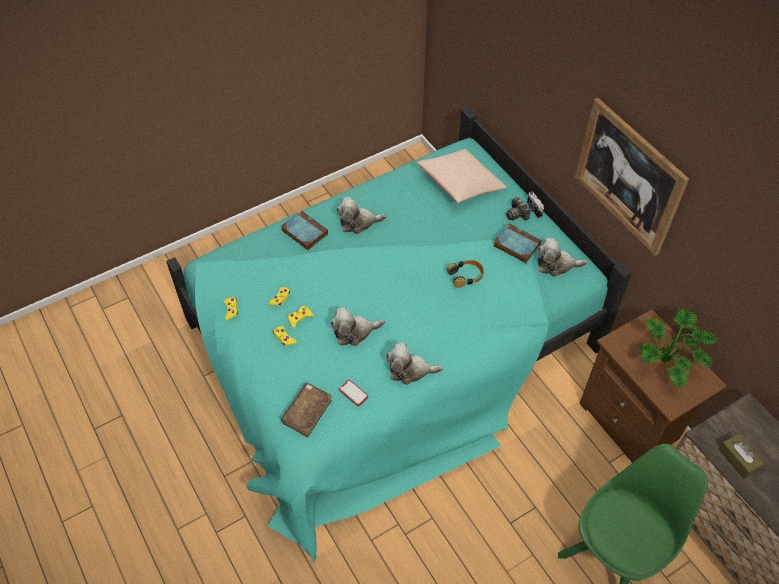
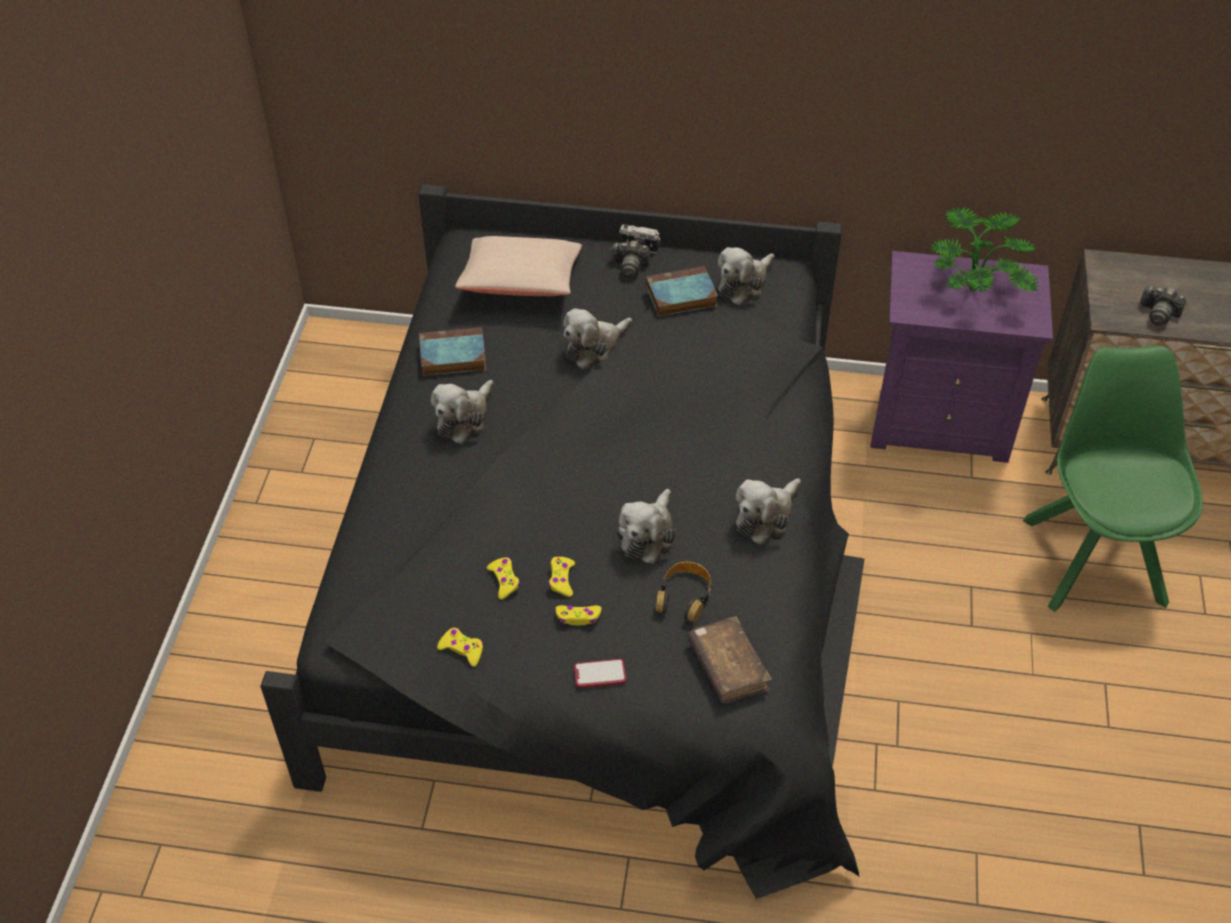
camera: 50 degrees left, 5 degrees down
turquoise bed [166,107,632,562] -> black bed [260,184,864,899]
book [282,210,328,250] -> book moved to [419,327,486,376]
phone [339,380,368,406] -> phone moved to [574,659,626,688]
headphones [447,260,484,288] -> headphones moved to [656,562,711,622]
picture [575,98,689,256] -> none
brown nightstand [579,309,727,463] -> purple nightstand [870,251,1053,463]
brown tissue box [719,434,764,479] -> camera [1140,286,1186,326]
none -> plush toy [563,308,632,369]

